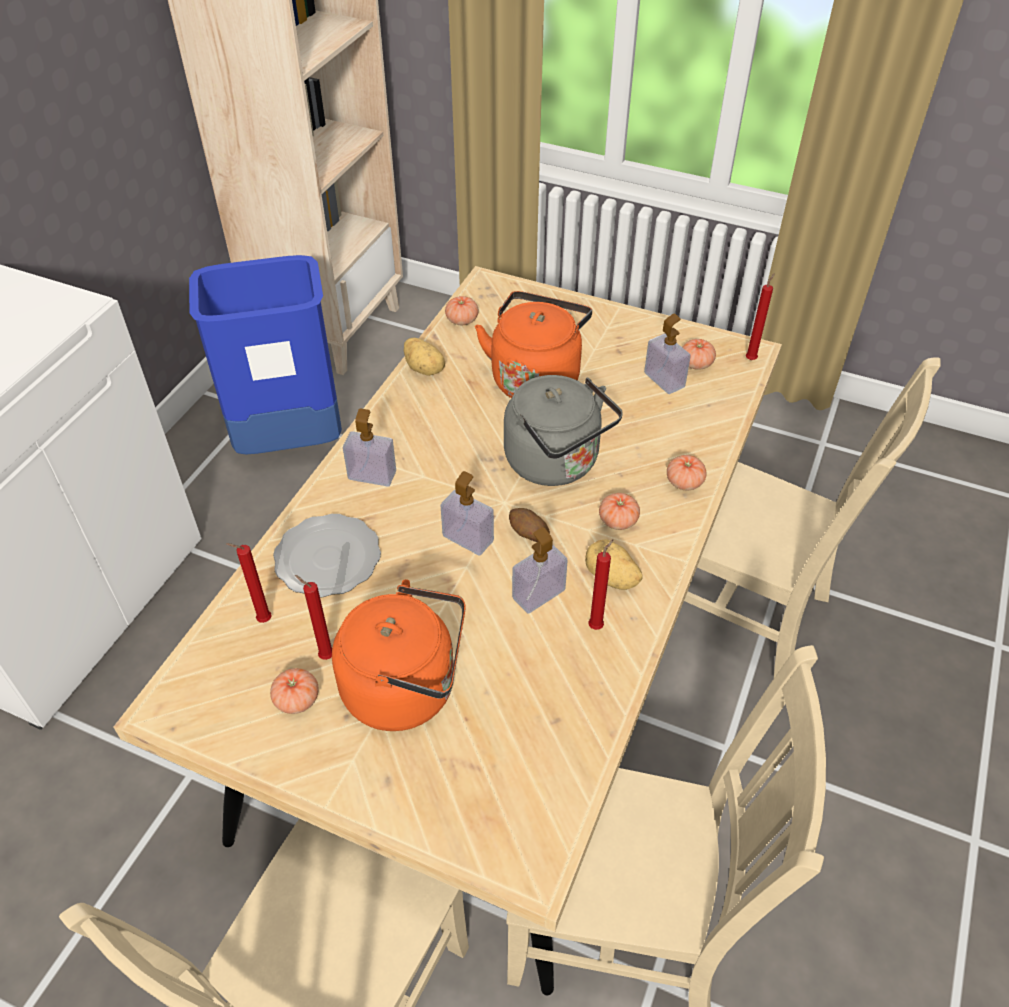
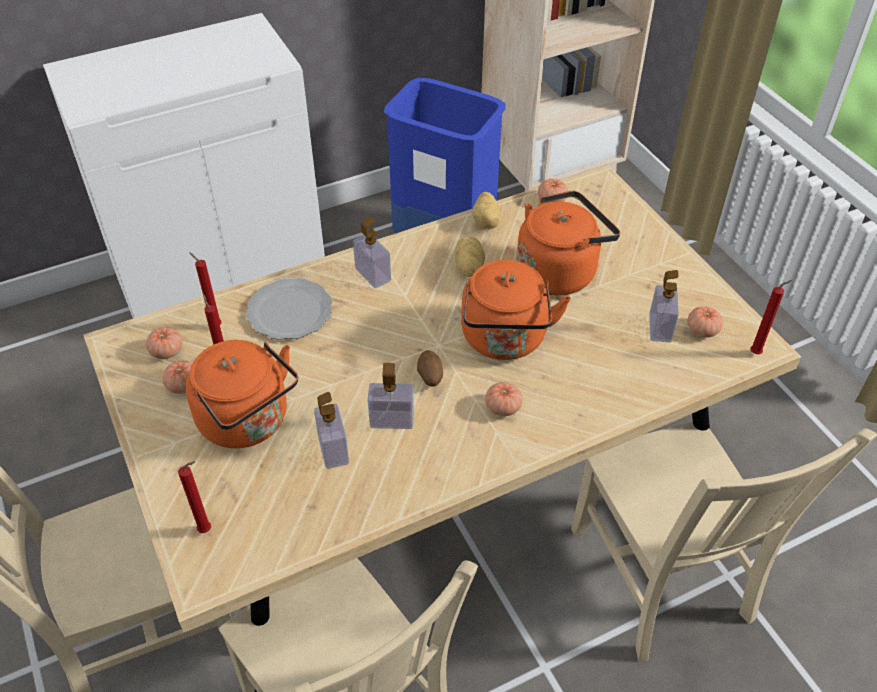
camera: 40 degrees right, 0 degrees up
soap dispenser [441,471,494,556] -> soap dispenser moved to [314,392,349,469]
grey kettle [504,375,623,486] -> orange kettle [461,260,571,360]
potato [585,539,643,590] -> potato moved to [455,237,485,277]
red candle [588,539,613,630] -> red candle moved to [178,461,211,533]
tomato [667,455,706,490] -> tomato moved to [146,327,183,359]

